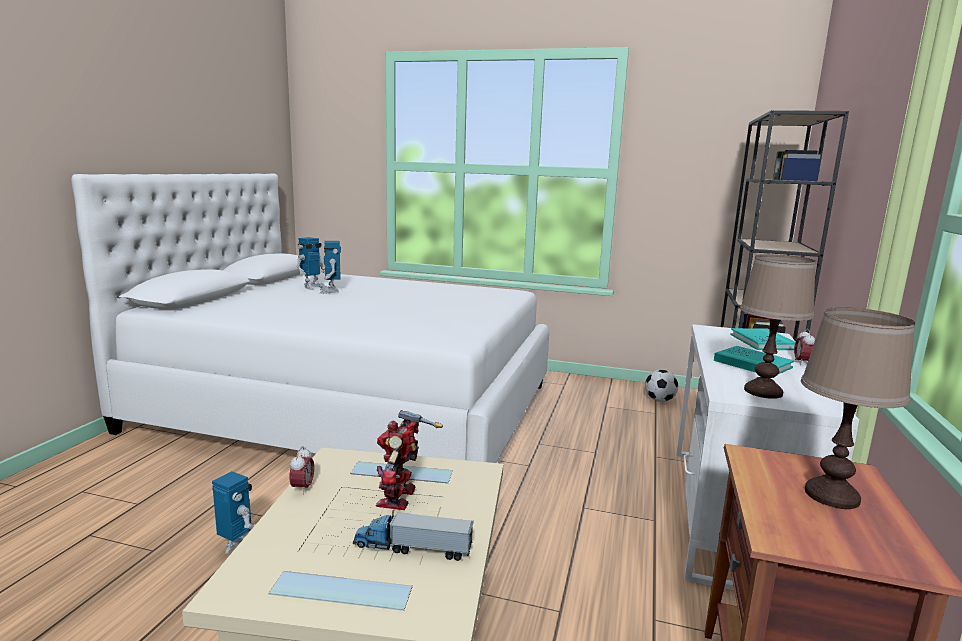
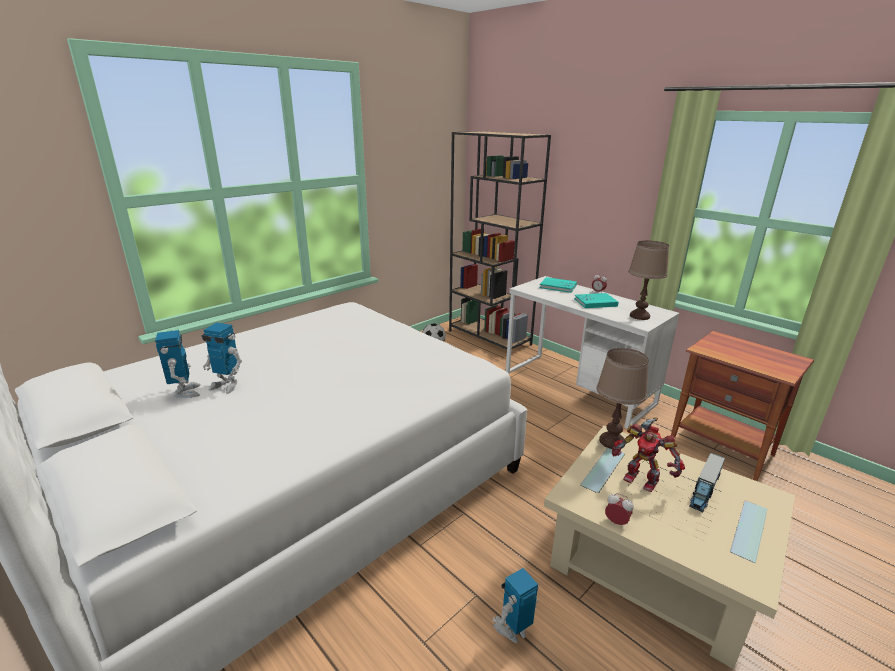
camera: 60 degrees left, 10 degrees up
brown table lamp [801,307,915,509] -> brown table lamp moved to [596,348,649,449]

